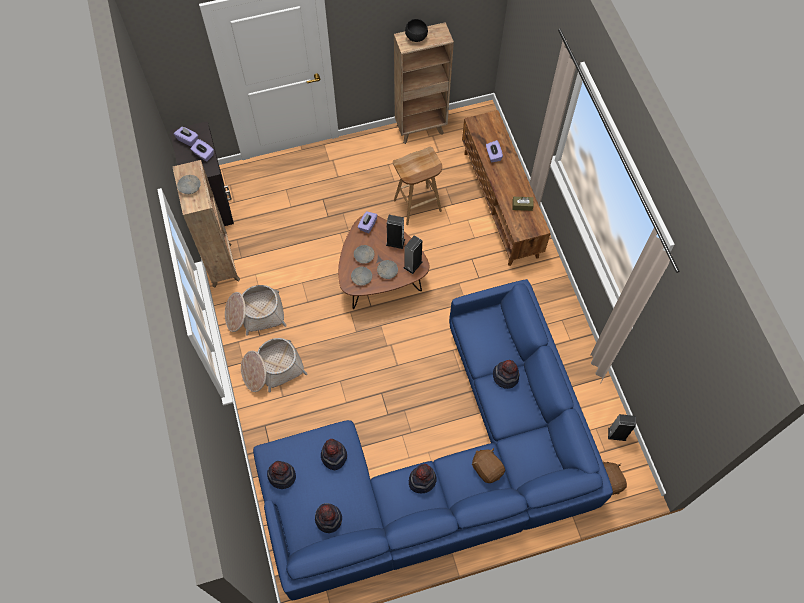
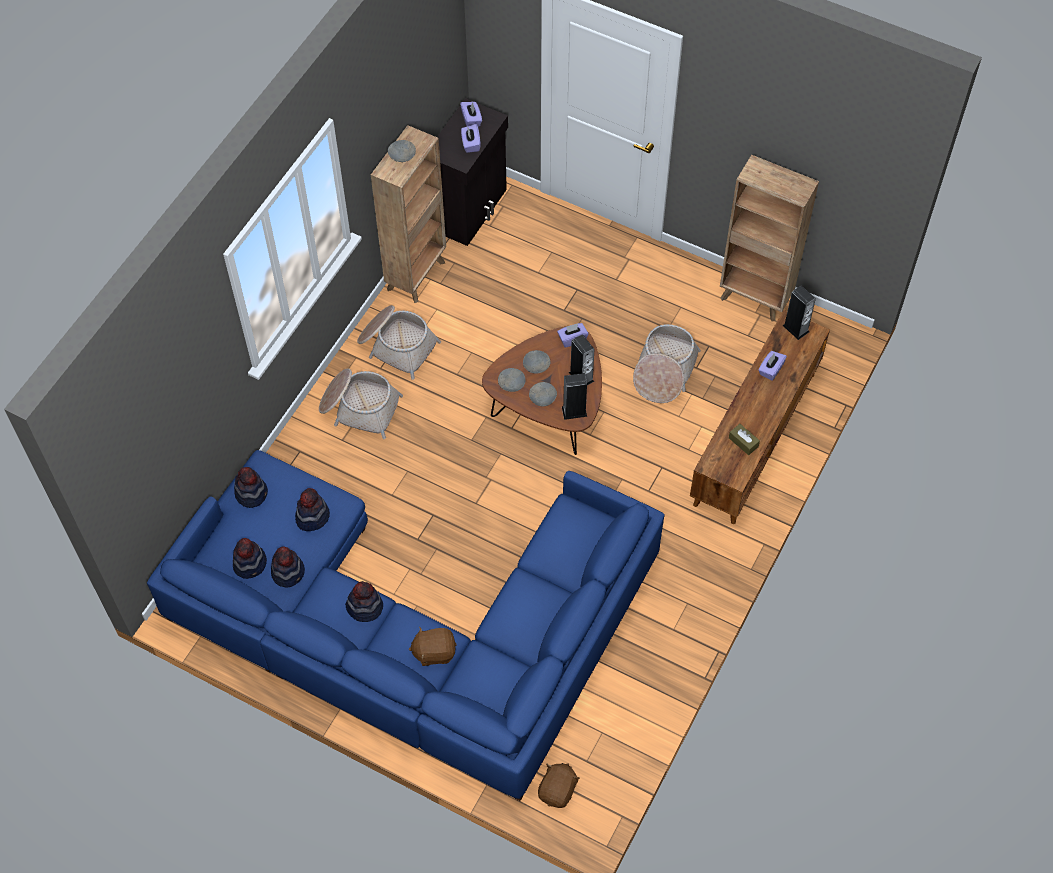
camera: 45 degrees right, 5 degrees down
brown stool [393,147,442,225] -> basket [633,324,701,403]
black bowl [405,19,428,42] -> none
brown plush toy [472,448,505,483] -> brown plush toy turned 105 degrees counterclockwise [409,626,457,666]
hat [493,360,519,389] -> hat moved to [271,547,305,587]
speaker [608,414,636,441] -> speaker moved to [783,285,816,340]

